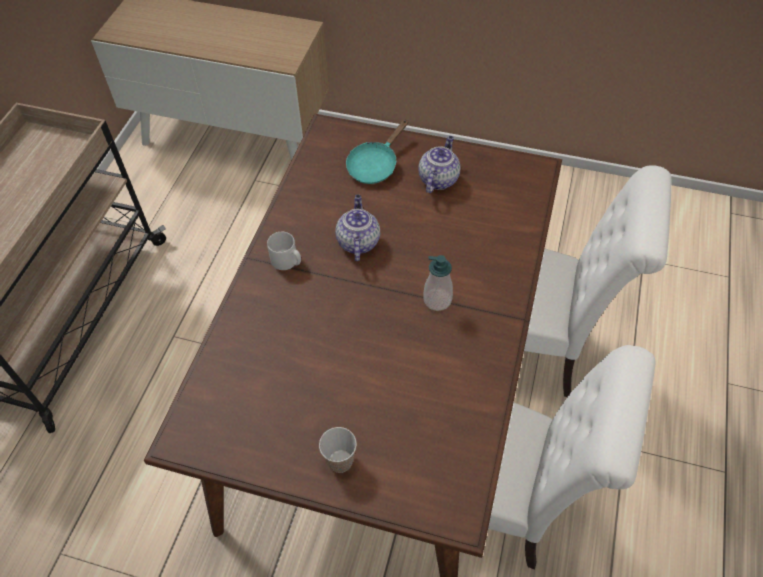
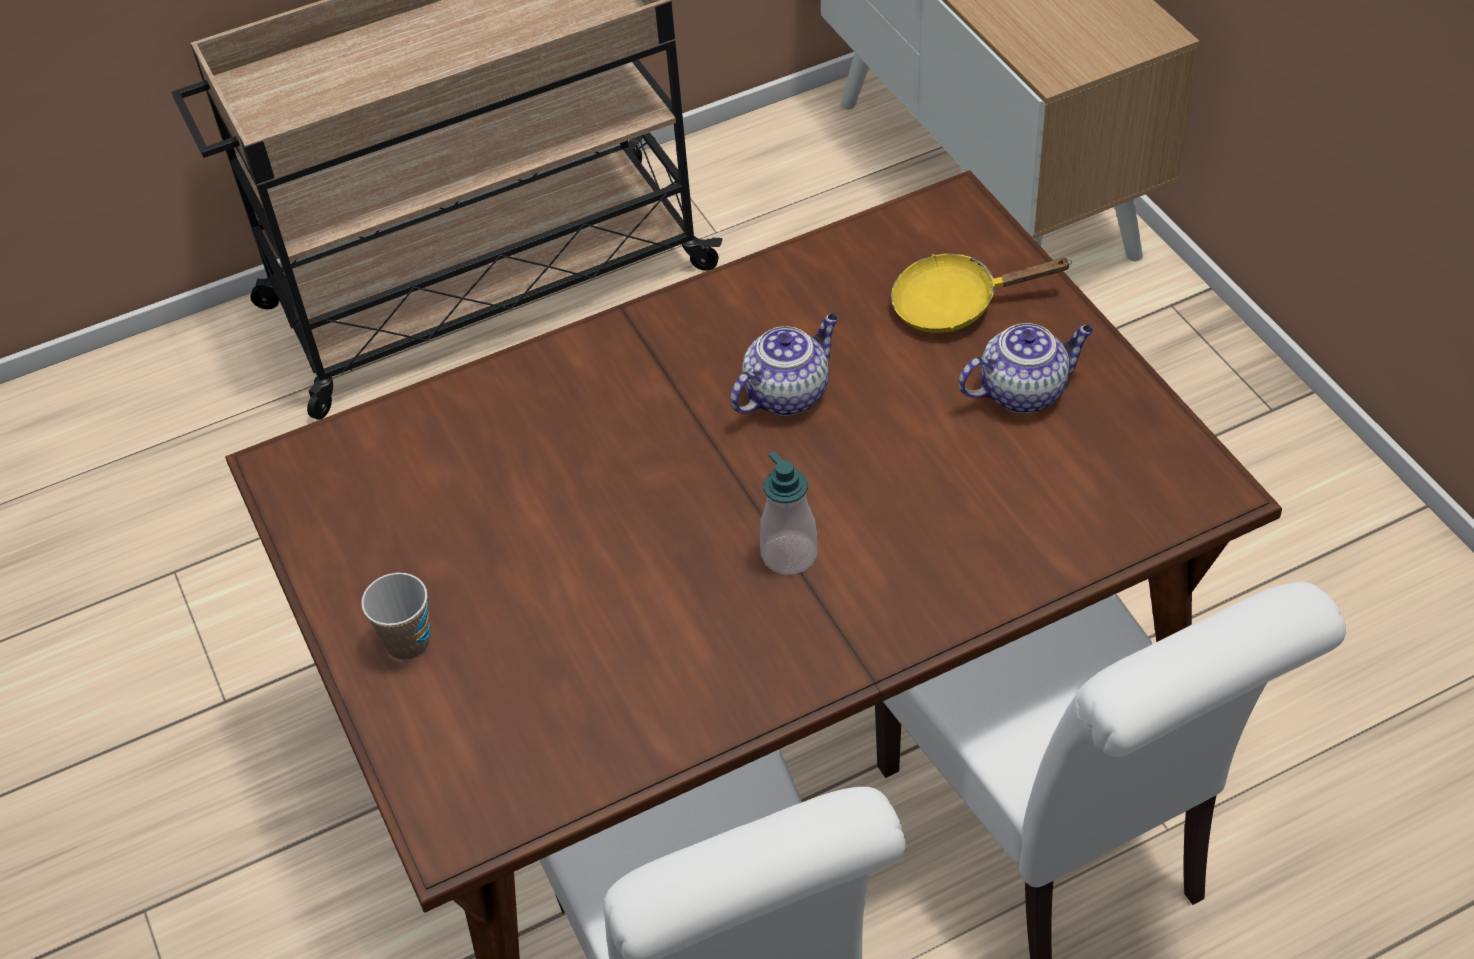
camera: 50 degrees right, 5 degrees down
grey mug [267,232,301,270] -> none
turquoise frying pan [346,119,409,184] -> yellow frying pan [891,254,1072,333]

